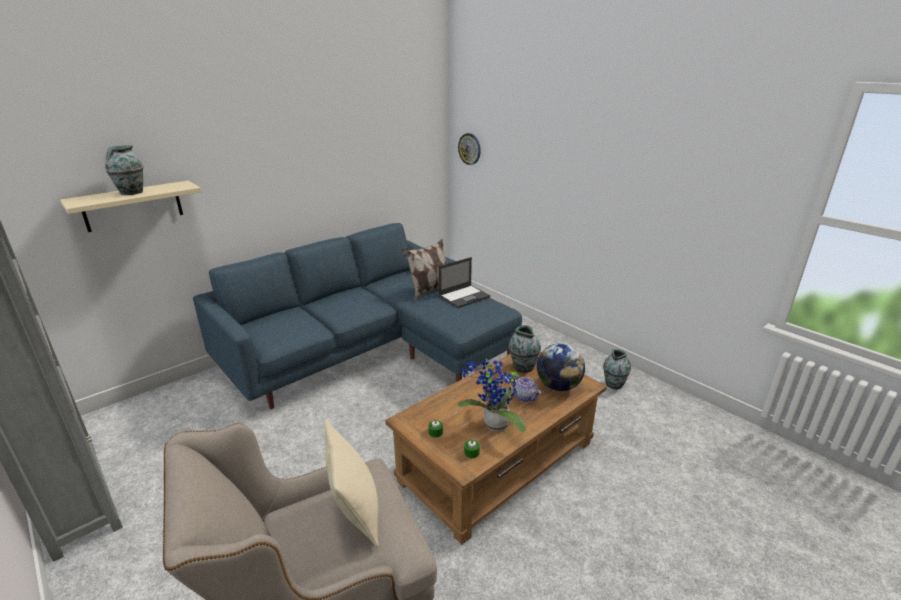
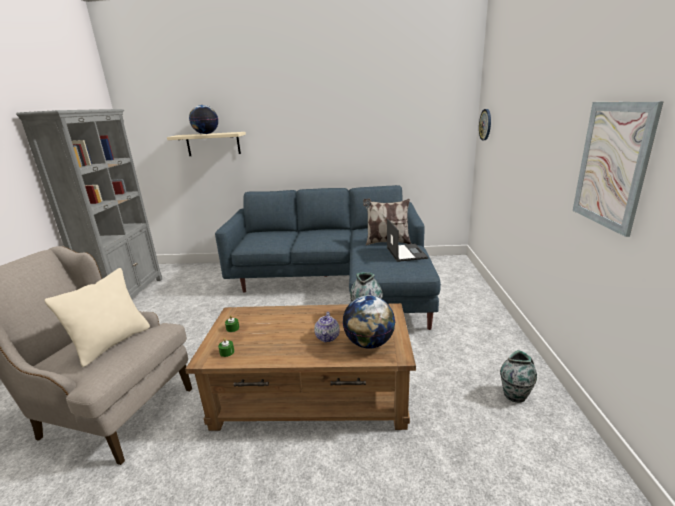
camera: 45 degrees right, 5 degrees down
vase [105,145,143,195] -> globe [189,105,218,134]
laptop [438,257,490,308] -> laptop turned 105 degrees counterclockwise [387,219,428,262]
potted plant [458,359,526,432] -> none
none -> picture [573,101,664,237]

